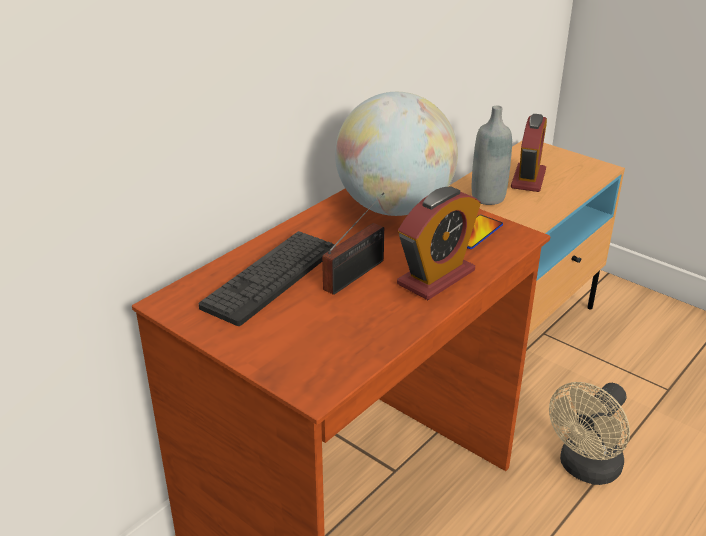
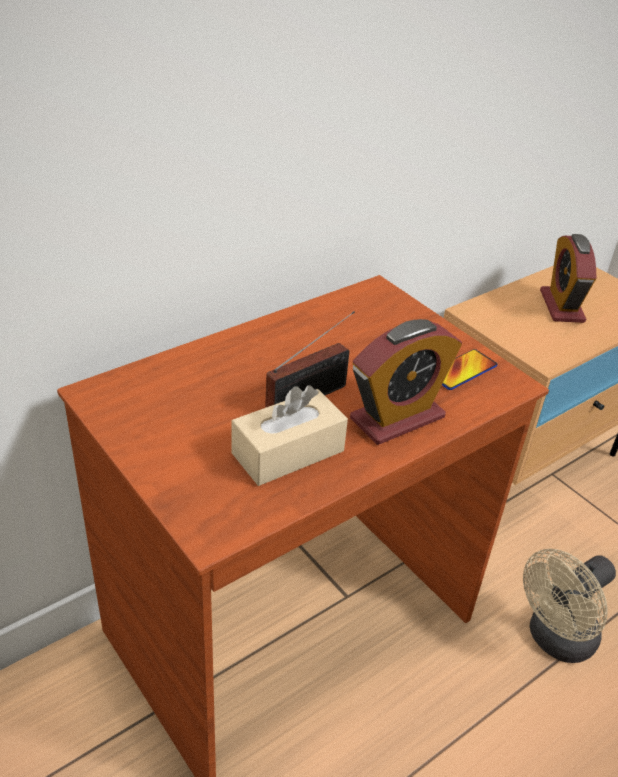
camera: 10 degrees right, 5 degrees up
keyboard [199,231,336,326] -> none
globe [335,92,458,216] -> none
grey bottle [472,106,512,205] -> none
alarm clock [511,114,547,192] -> alarm clock turned 150 degrees clockwise [540,234,596,323]
none -> beige tissue box [232,385,348,486]

